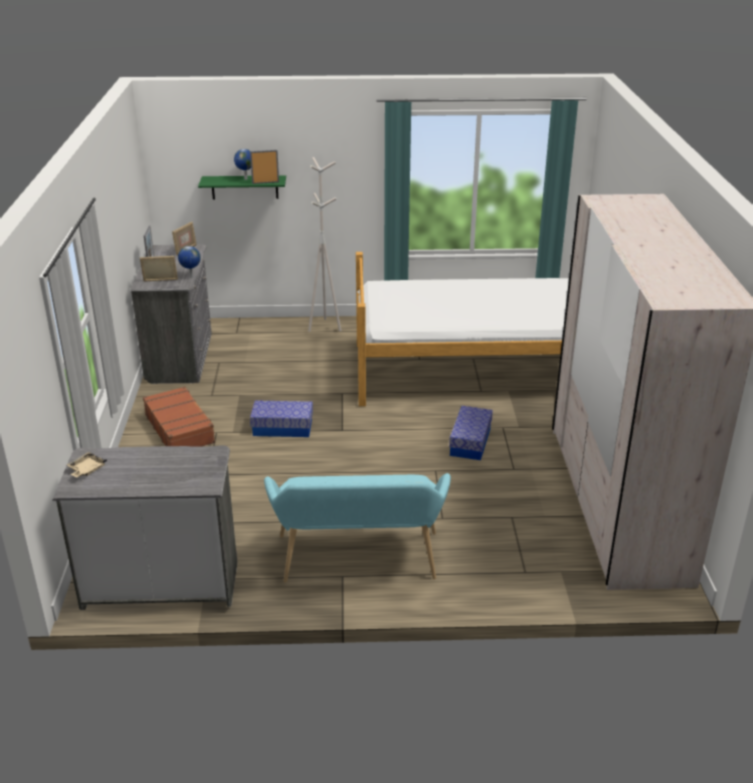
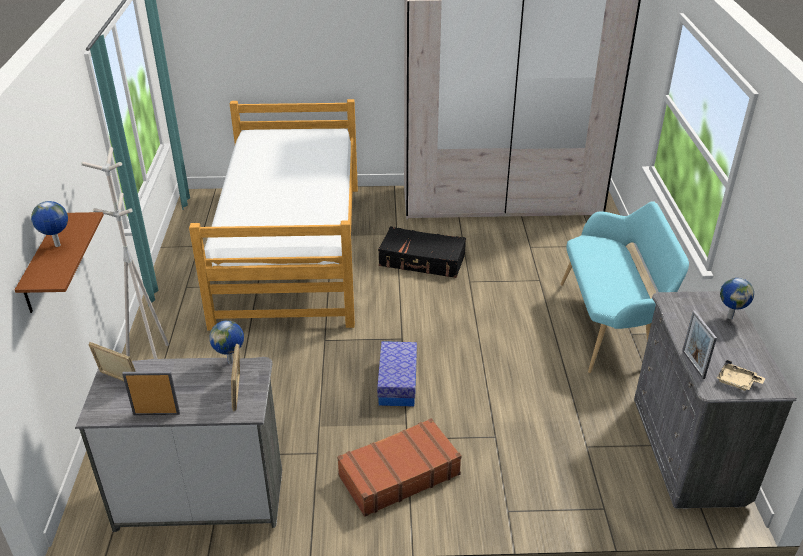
camera: 90 degrees left, 5 degrees up
green shelf [198,175,286,199] -> brown shelf [15,212,104,313]
picture frame [250,150,279,184] -> picture frame moved to [682,310,717,379]
storage box [449,406,493,460] -> black suitcase [378,226,466,278]
none -> globe [720,278,754,319]

